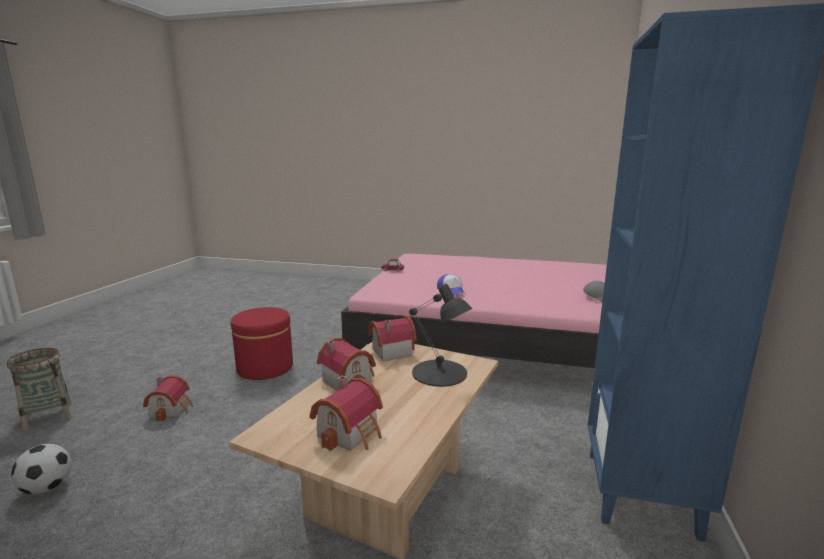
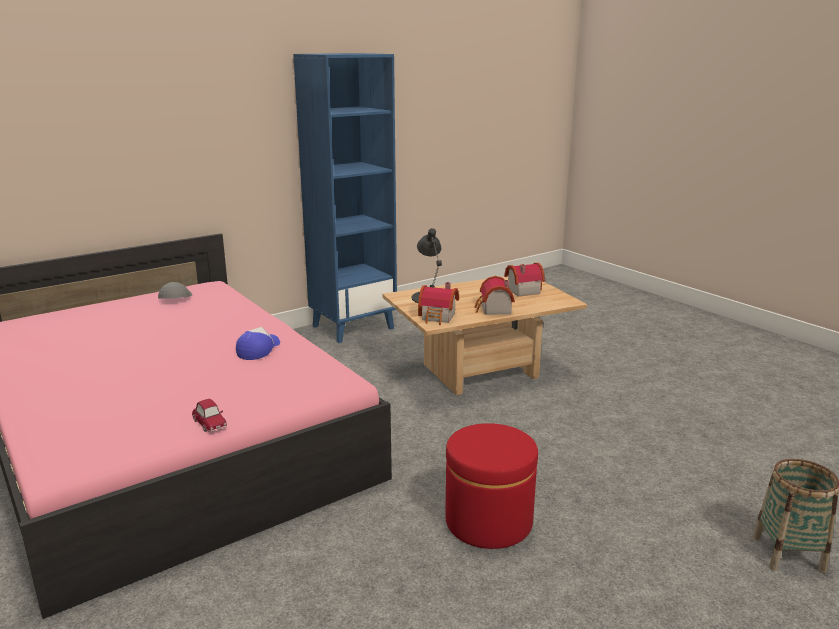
camera: 140 degrees left, 5 degrees up
football [11,444,71,494] -> none
toy house [143,375,193,422] -> none

